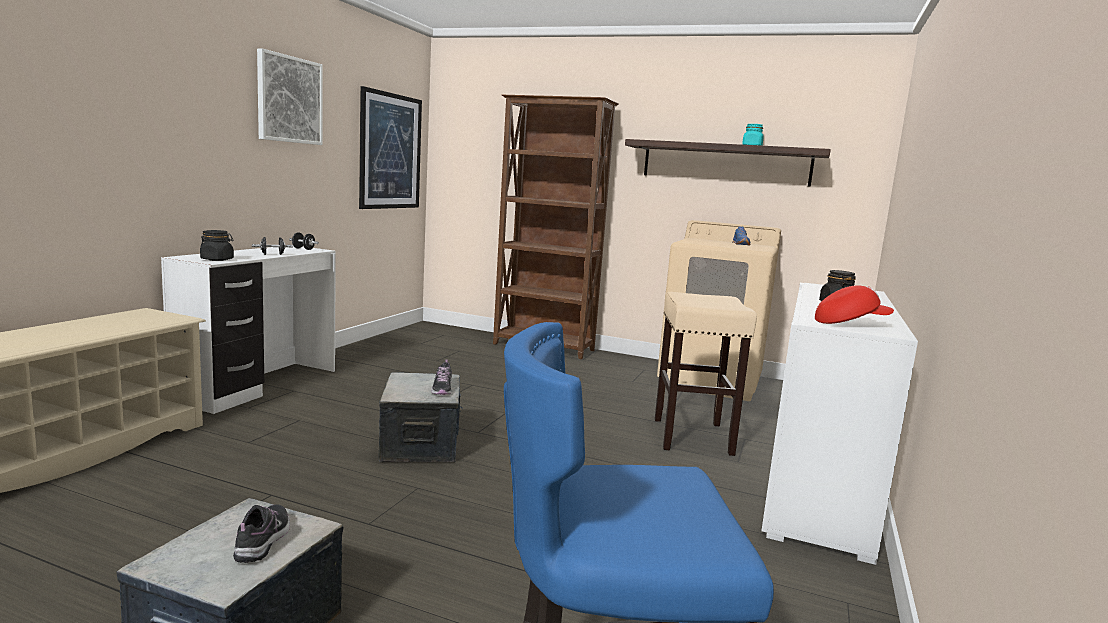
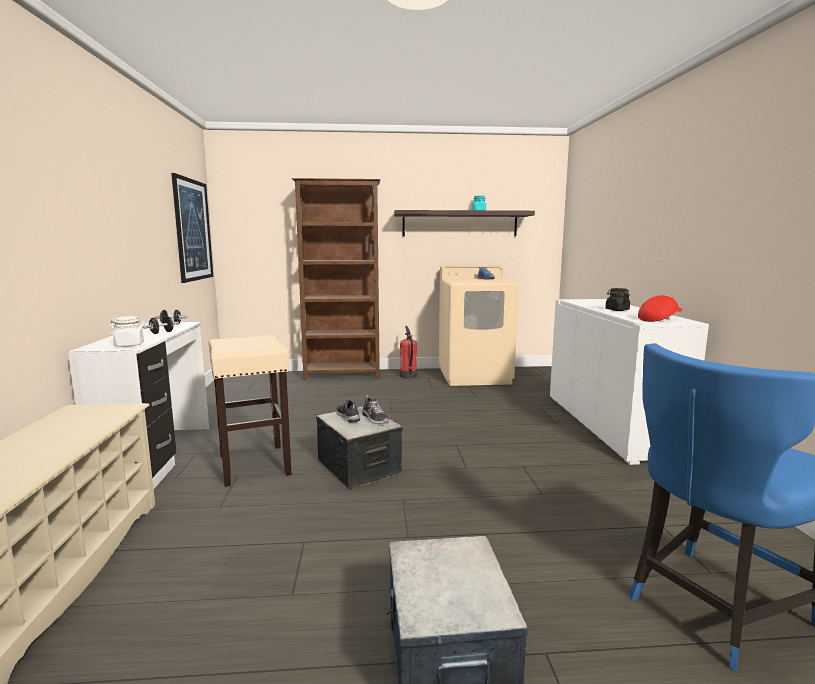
camera: 25 degrees left, 0 degrees up
black jar [200,230,234,261] -> white jar [110,316,145,347]
shoe [233,504,290,563] -> shoe moved to [336,400,360,423]
picture [257,48,323,145] -> none
beige stool [655,292,757,456] -> beige stool moved to [209,335,292,487]
none -> fire extinguisher [400,326,417,378]

